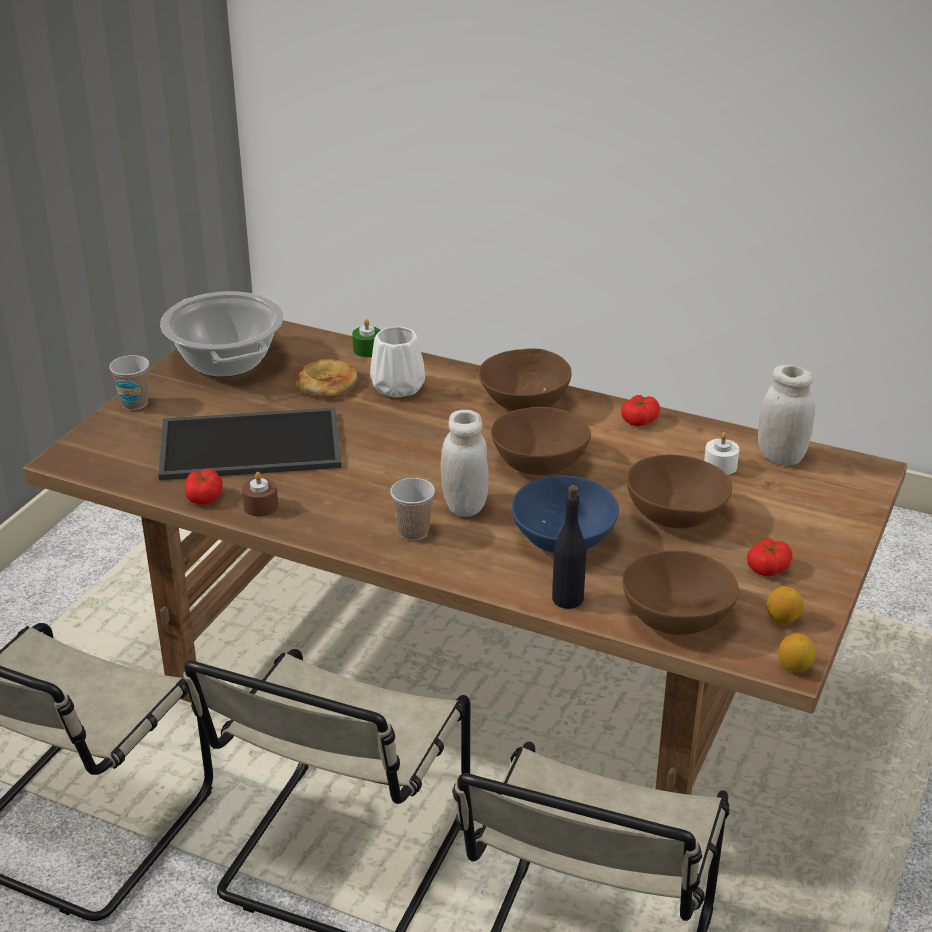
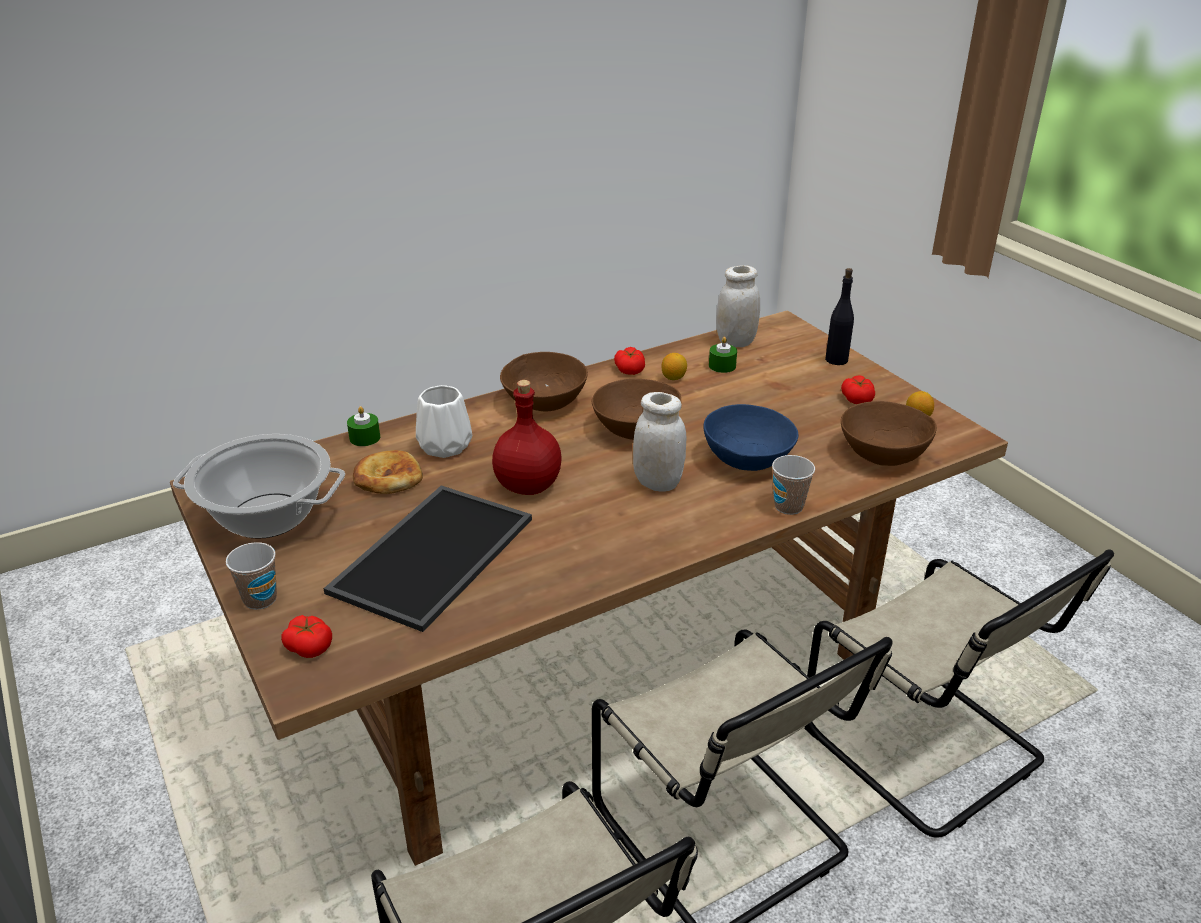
camera: 55 degrees left, 0 degrees up
tomato [185,469,223,505] -> tomato moved to [281,615,332,658]
brown candle [242,472,278,517] -> none
cup [390,478,435,541] -> cup moved to [772,455,815,515]
black bottle [552,485,586,609] -> black bottle moved to [825,268,854,365]
brown bowl [626,454,732,528] -> none
white candle [704,432,739,475] -> green candle [709,337,737,373]
lemon [778,633,816,673] -> lemon moved to [661,353,687,380]
none -> red bottle [492,380,562,495]

